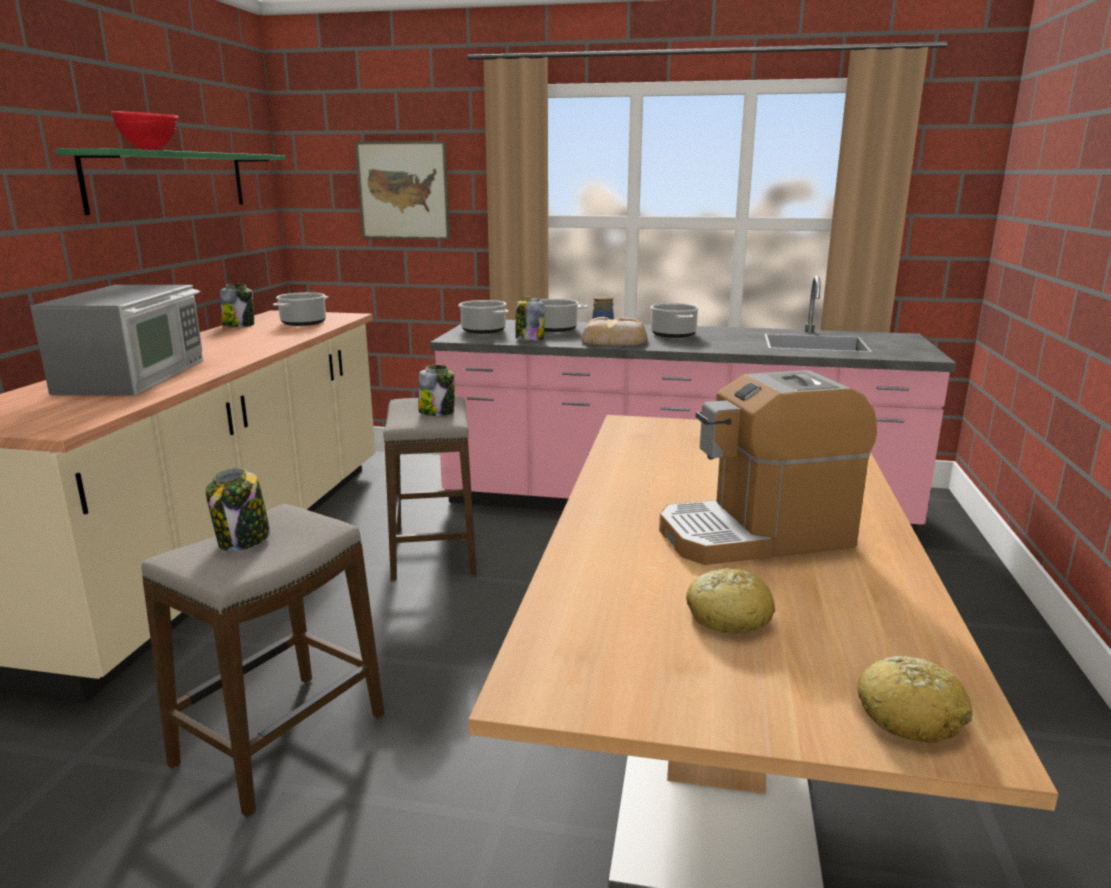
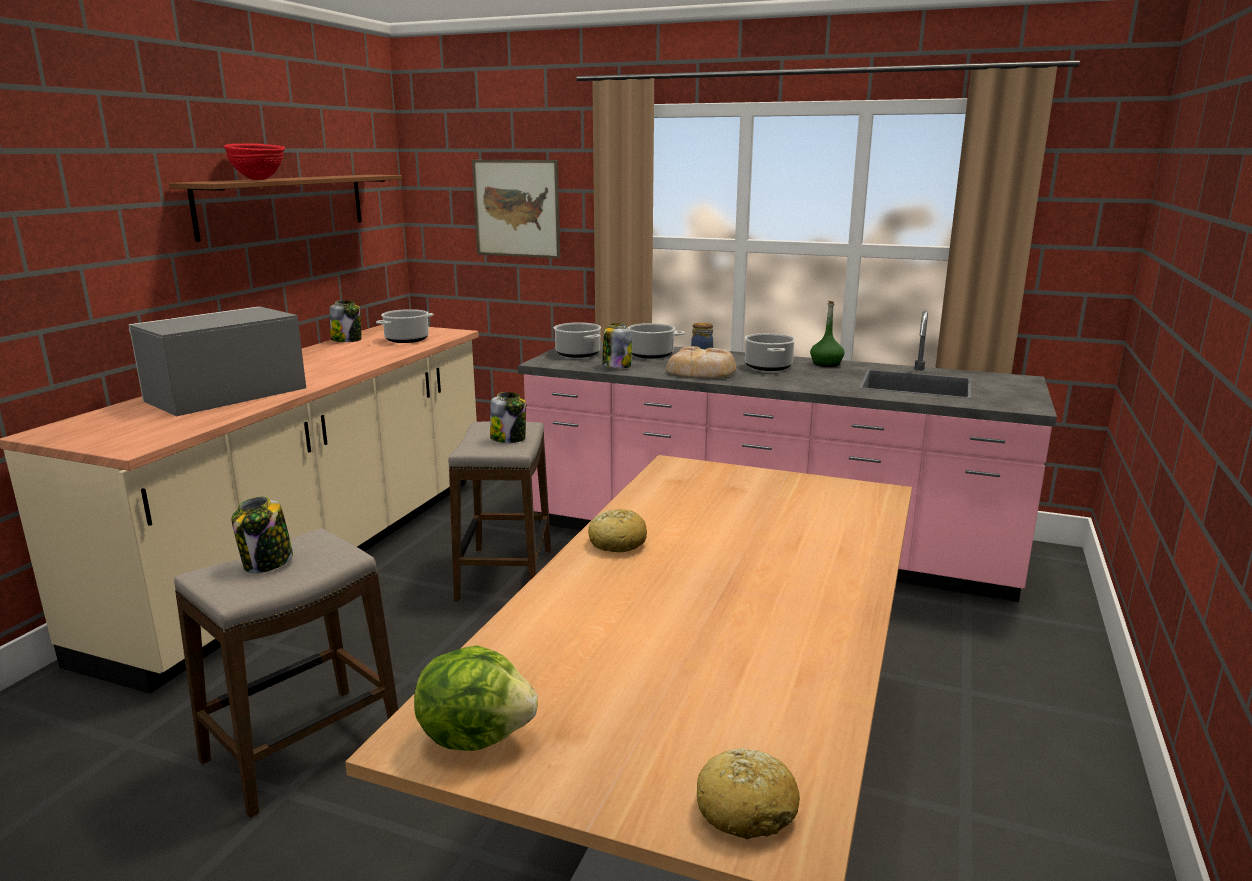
camera: 10 degrees right, 0 degrees up
microwave [31,285,204,395] -> microwave turned 150 degrees counterclockwise [129,307,306,417]
green shelf [55,148,286,215] -> brown shelf [168,175,402,242]
coffee machine [659,370,877,565] -> none
bread [686,568,775,634] -> bread moved to [588,509,647,552]
none -> lettuce [414,645,538,751]
none -> green bottle [810,300,845,367]

